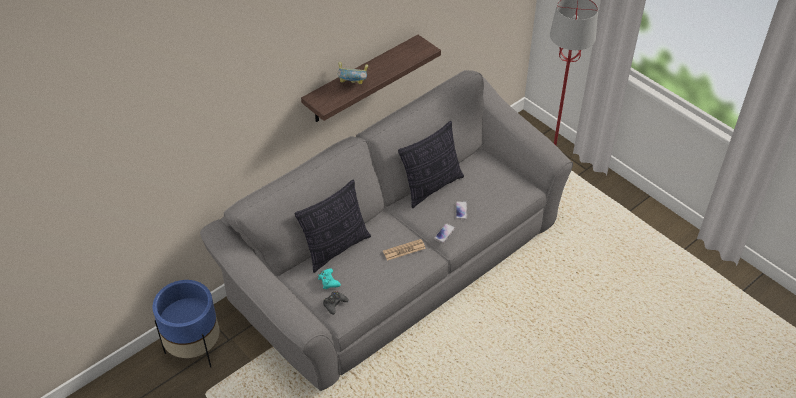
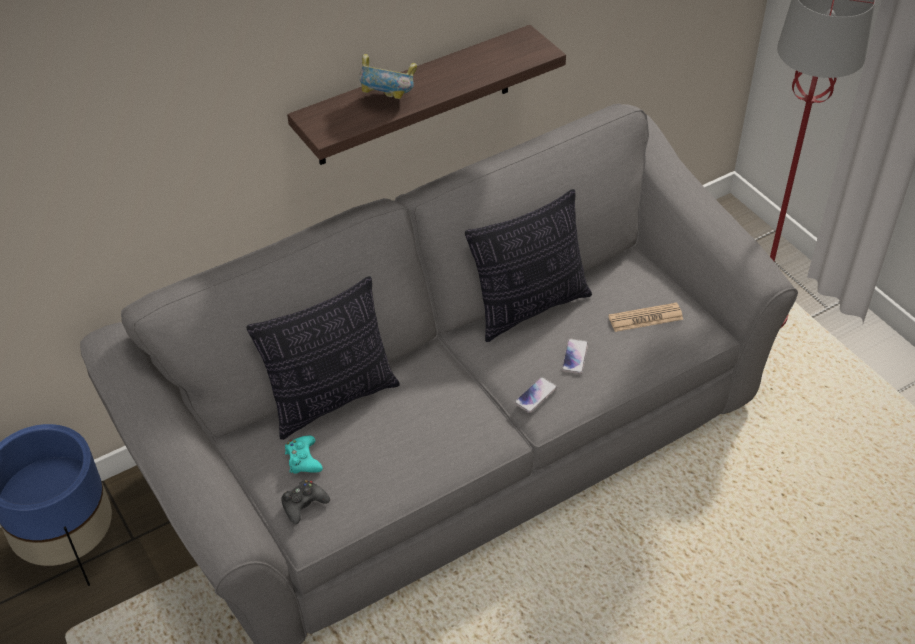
camera: 10 degrees right, 0 degrees up
newspaper [383,239,426,261] -> newspaper moved to [608,303,683,332]

